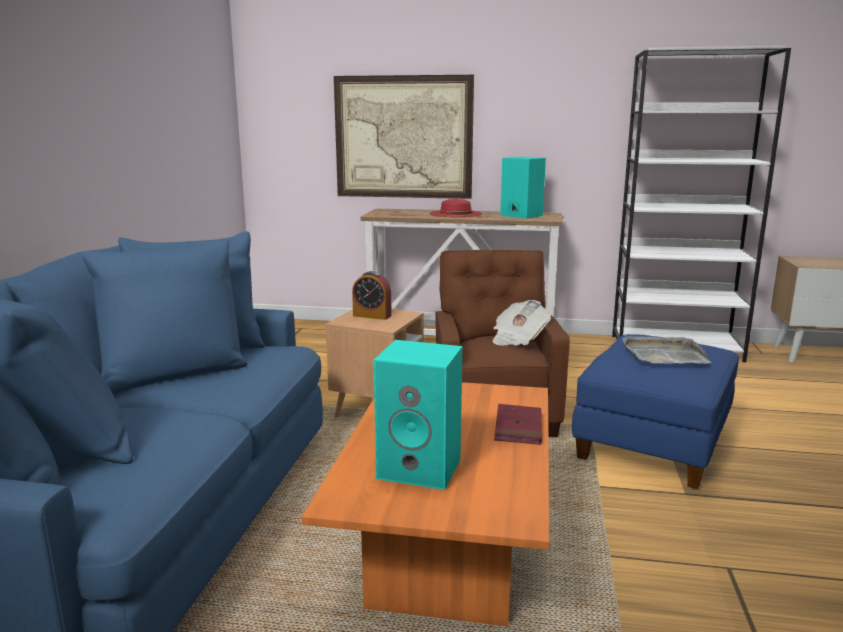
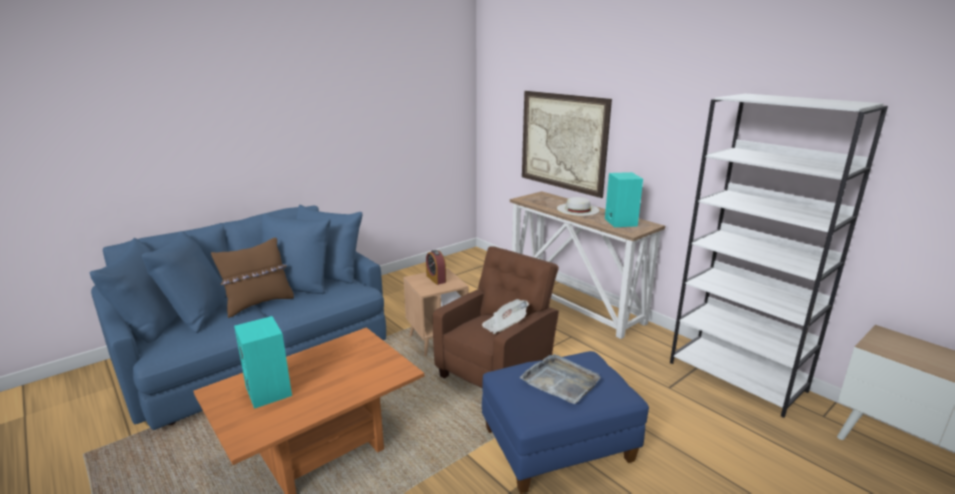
camera: 40 degrees right, 5 degrees up
red hat [430,199,482,217] -> white hat [557,197,599,216]
red book [494,404,542,445] -> none
none -> brown pillow [211,238,294,318]

